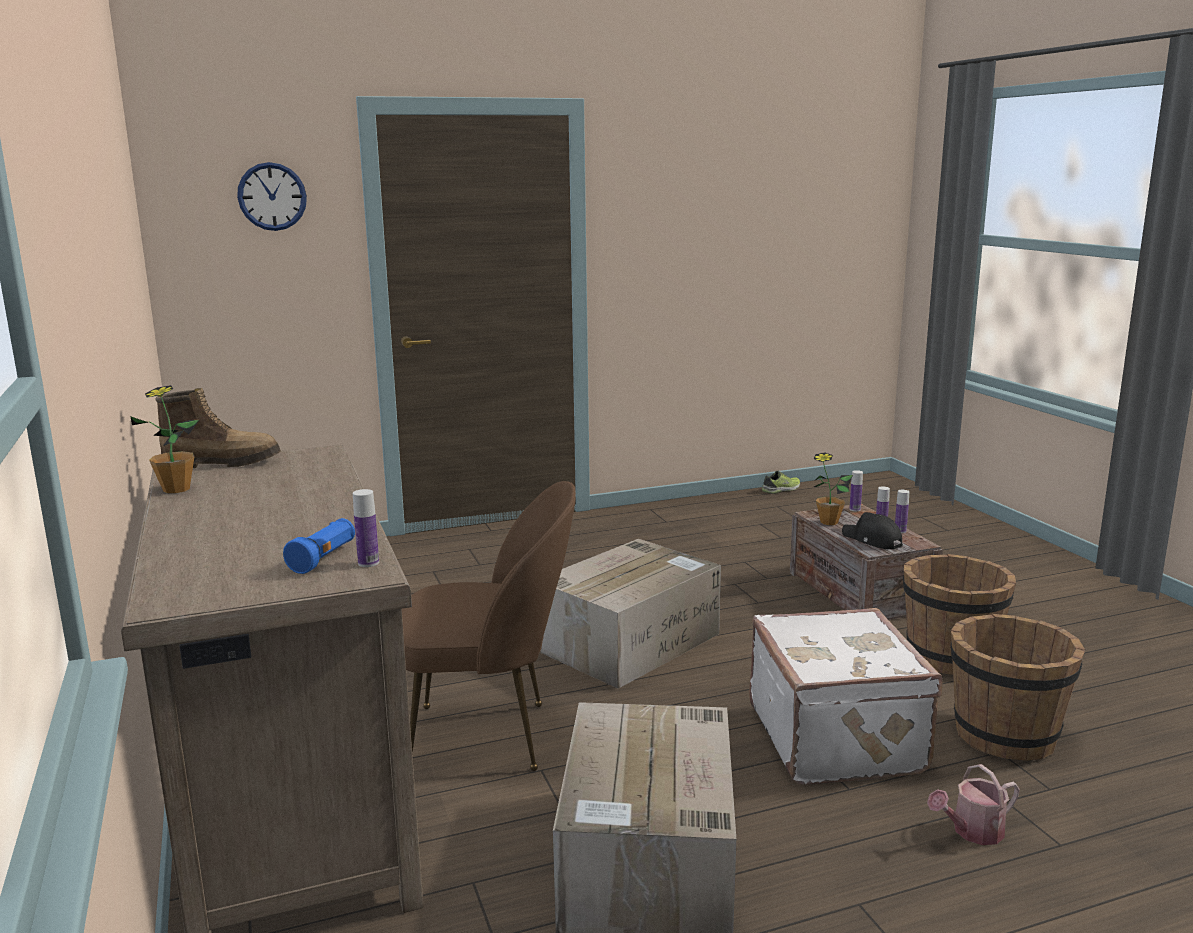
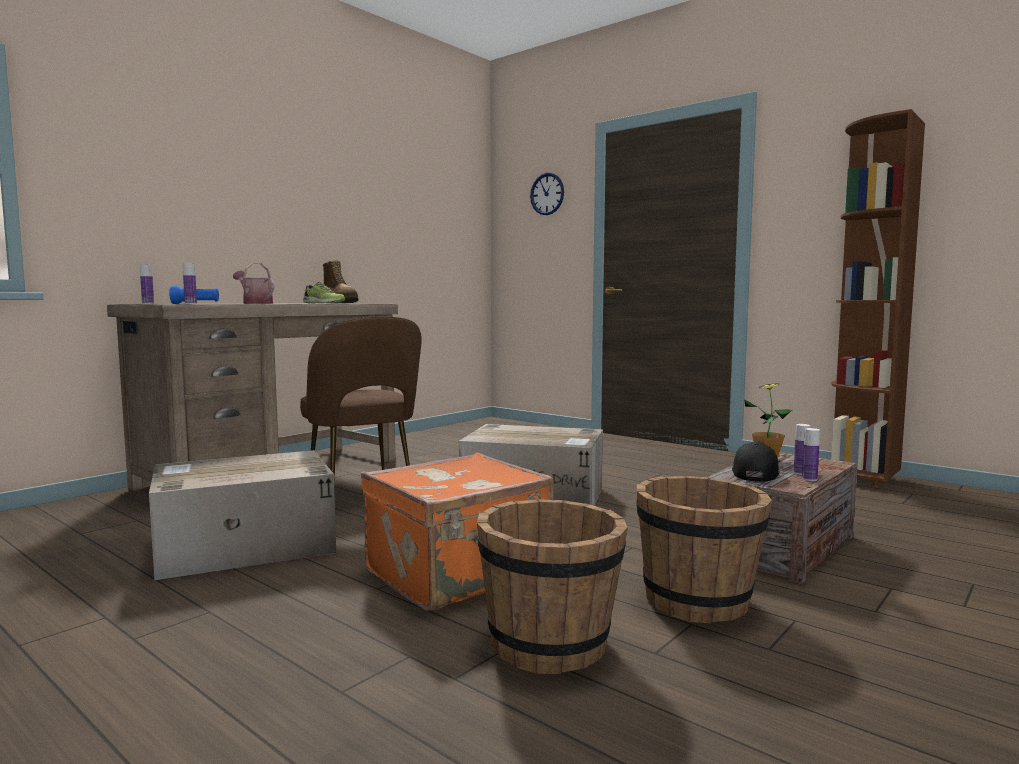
camera: 60 degrees right, 10 degrees down
potted plant [130,385,199,493] -> none
white suitcase [749,608,943,785] -> orange suitcase [361,452,554,611]
shoe [762,471,800,494] -> shoe moved to [303,281,345,303]
bottle [849,470,863,511] -> bottle moved to [140,264,154,304]
watering can [927,764,1020,845] -> watering can moved to [233,262,274,304]
none -> brown bookcase [831,109,925,488]

